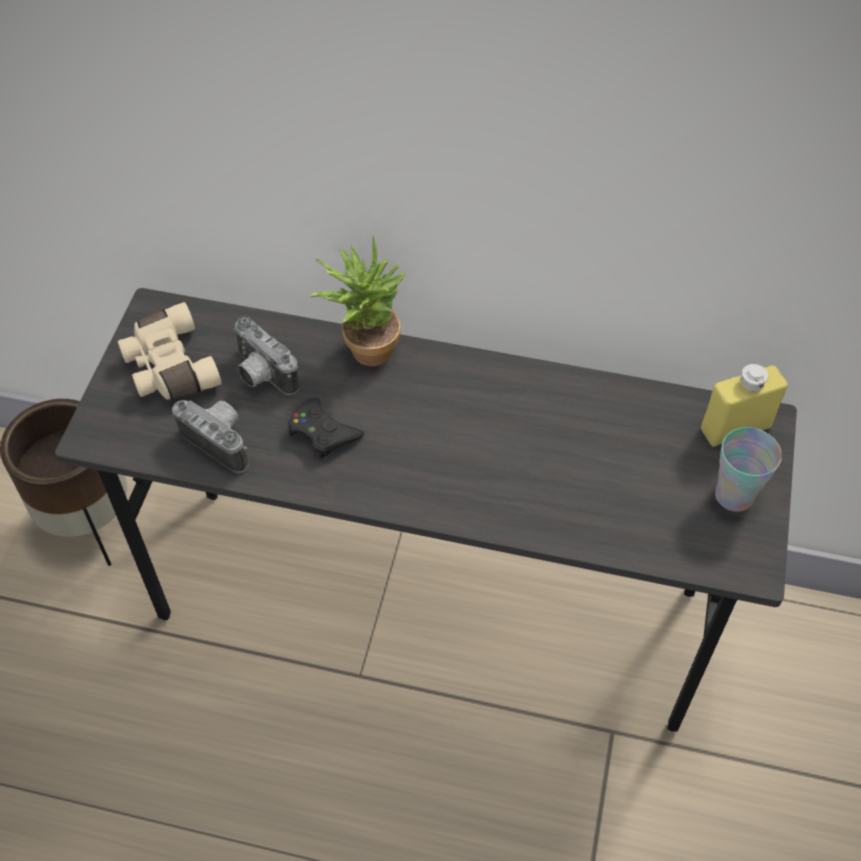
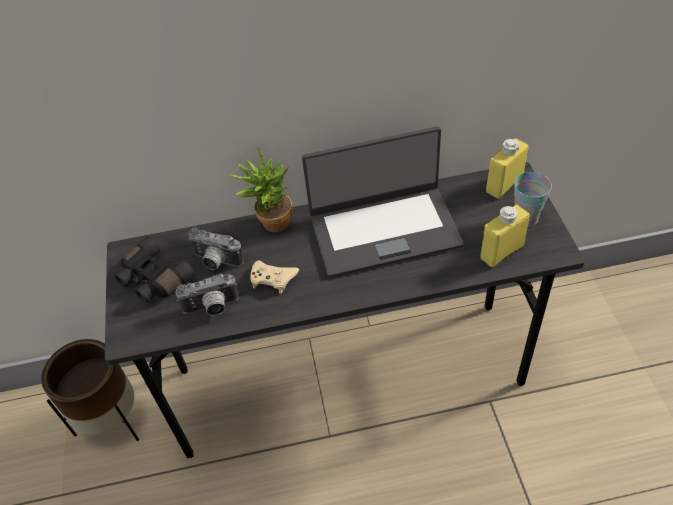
camera: 20 degrees left, 5 degrees down
beige binoculars [117,302,222,400] -> black binoculars [115,236,195,303]
camera [172,400,249,473] -> camera turned 150 degrees clockwise [175,274,239,316]
black game controller [288,398,364,459] -> beige game controller [250,261,299,294]
none -> laptop [302,127,464,277]
none -> yellow bottle [480,205,530,267]

